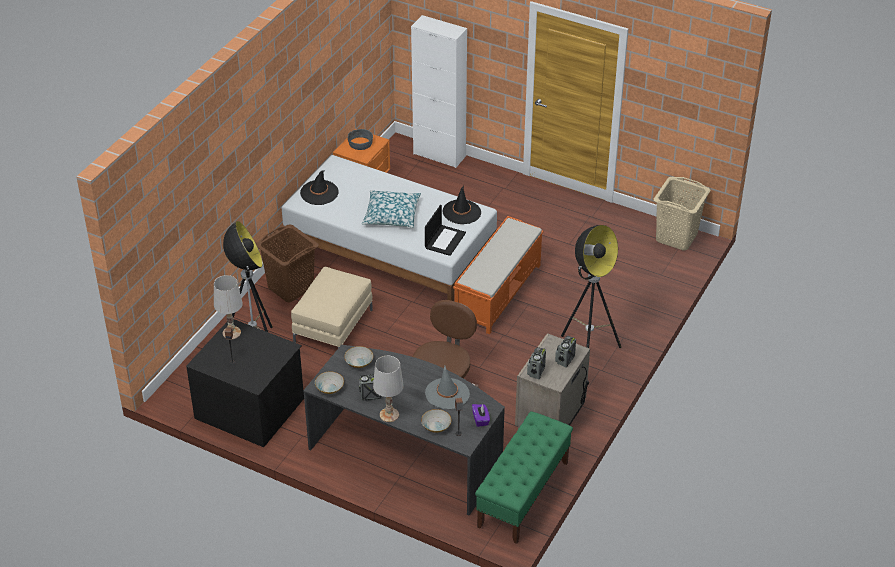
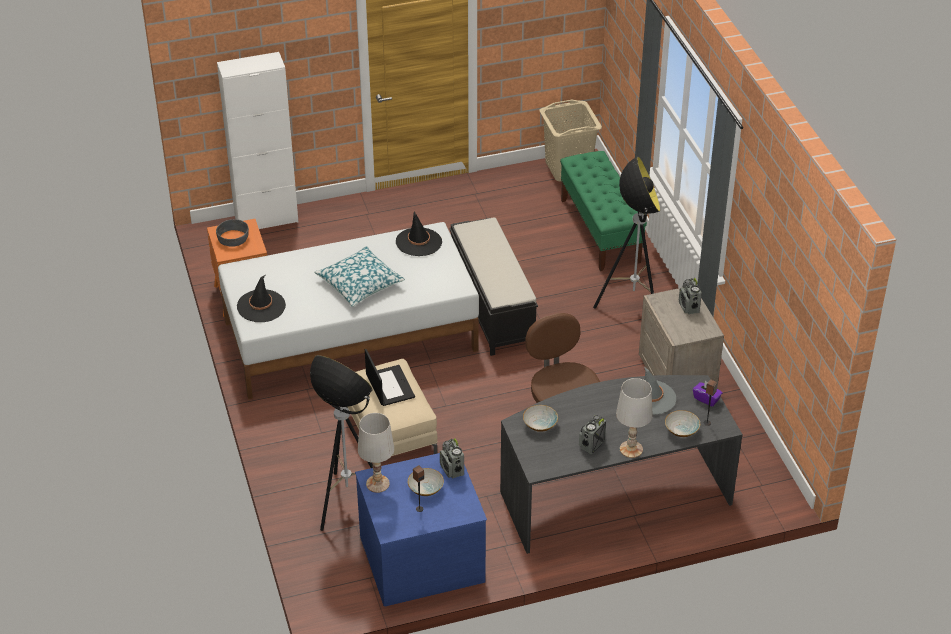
camera: 45 degrees left, 0 degrees up
black dresser [186,319,304,447] -> blue dresser [355,453,487,606]
brown laundry basket [256,225,319,303] -> none
bowl [315,372,344,394] -> bowl moved to [408,468,444,496]
laptop [425,205,466,256] -> laptop moved to [365,349,415,406]
orange bench [453,216,543,334] -> black bench [449,217,538,356]
green bench [475,411,573,544] -> green bench moved to [560,151,647,271]
radio [527,347,546,379] -> radio moved to [440,438,464,479]

